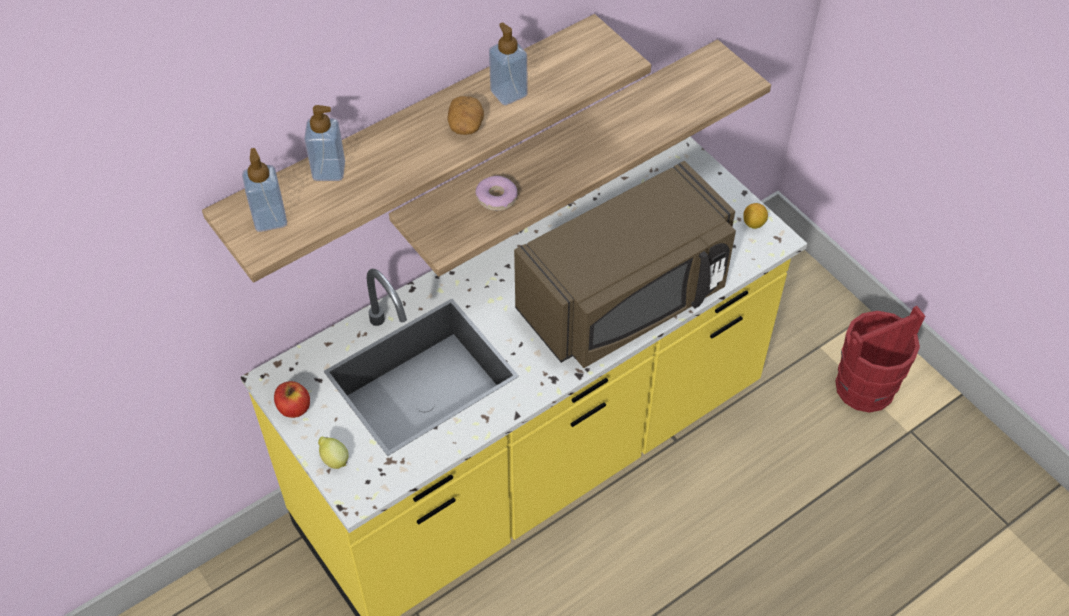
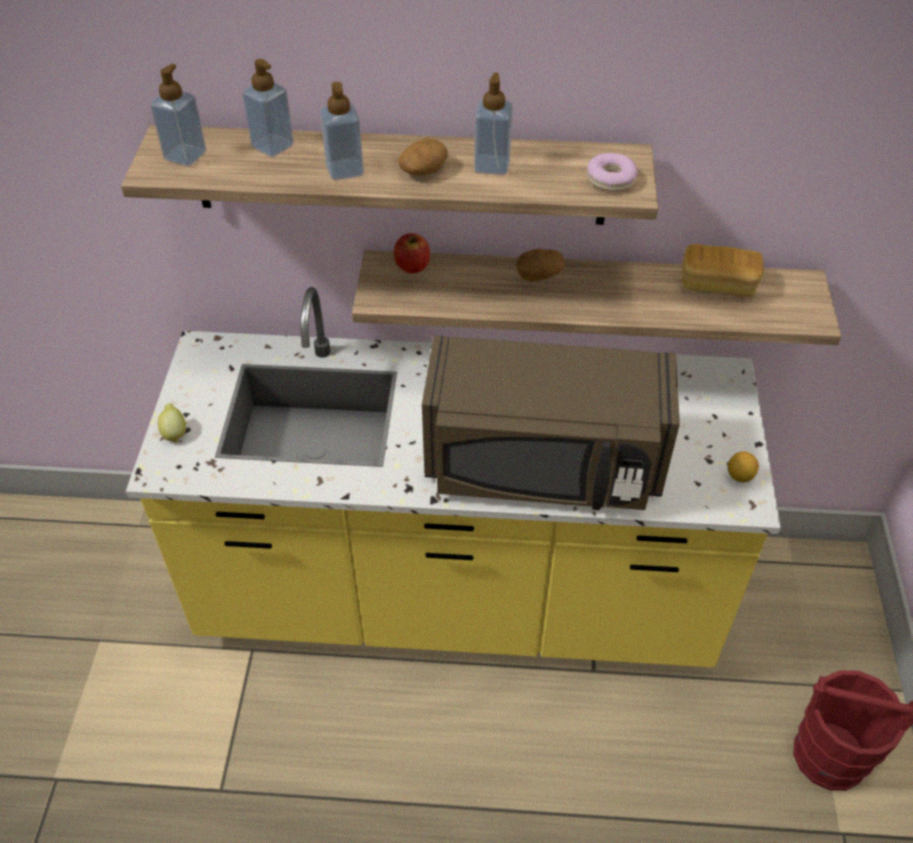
camera: 40 degrees right, 5 degrees down
apple [274,381,310,418] -> apple moved to [394,233,430,273]
donut [475,176,517,211] -> donut moved to [587,153,638,192]
none -> soap dispenser [320,82,364,180]
none -> potato [516,249,564,281]
none -> bread [682,244,764,297]

